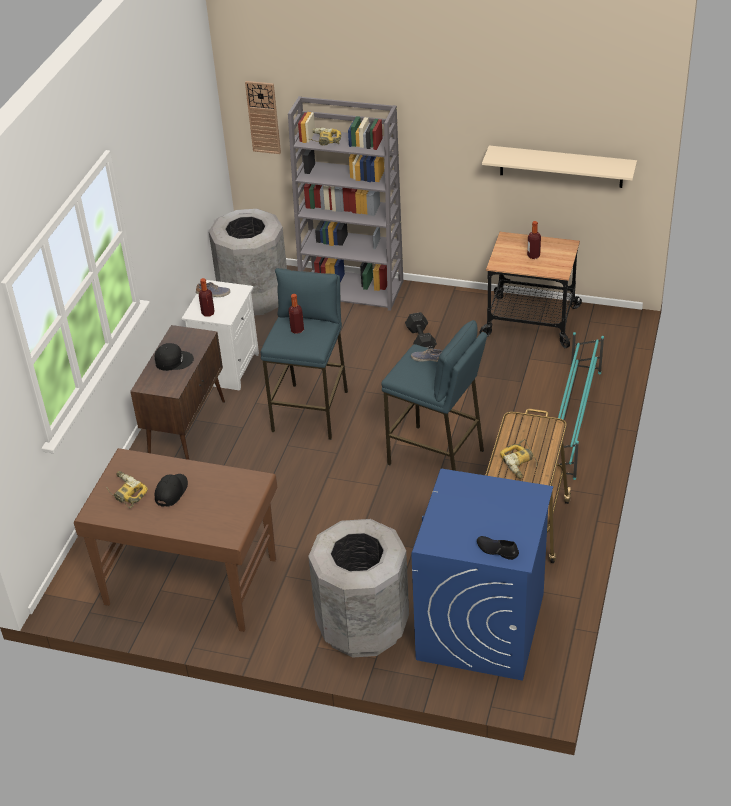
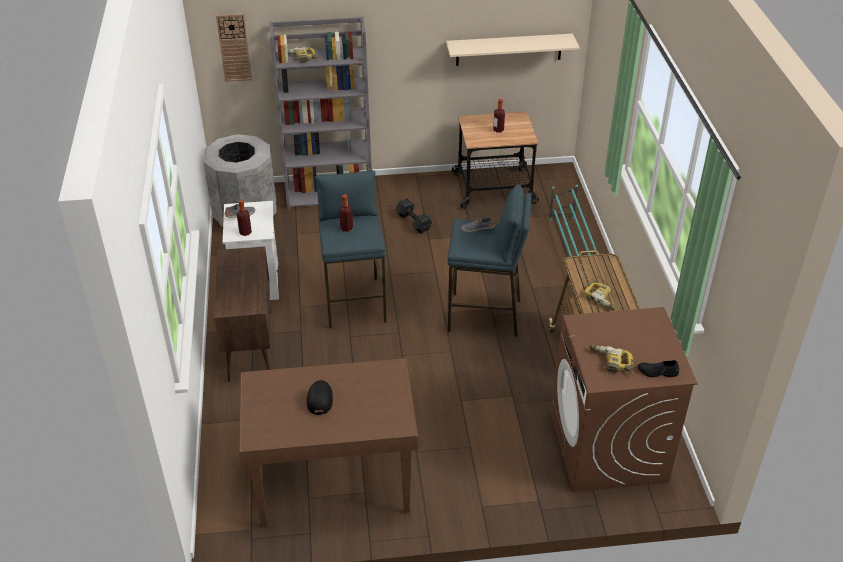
camera: 25 degrees left, 0 degrees up
power drill [106,471,148,508] -> power drill moved to [589,344,633,375]
black cap [154,343,194,371] -> none
grey trash can [308,519,409,658] -> none
blue washing machine [411,469,553,681] -> brown washing machine [551,307,698,492]

